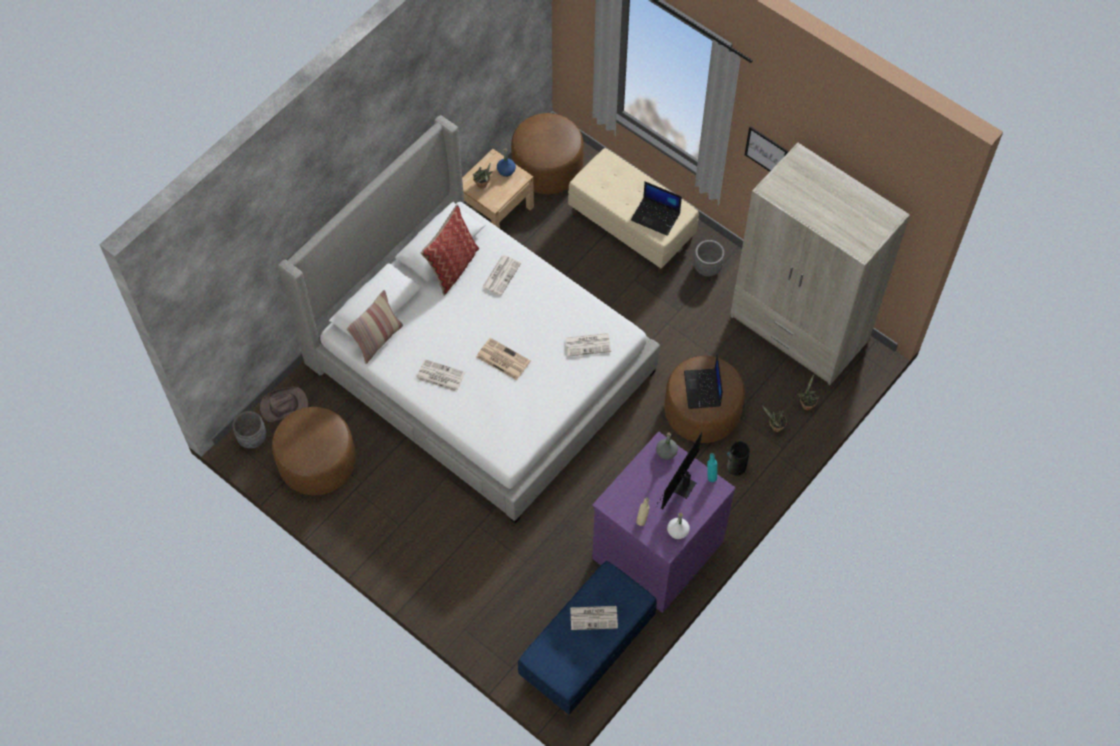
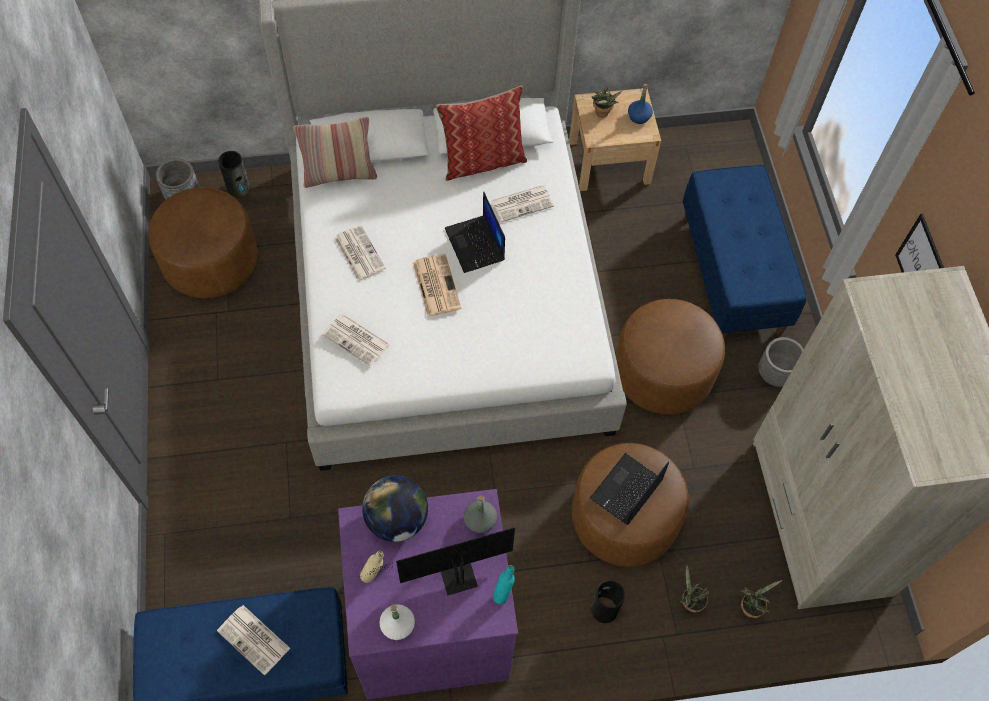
camera: 40 degrees right, 0 degrees up
brown hat [260,387,308,422] -> vase [218,151,250,198]
brown ottoman [511,113,584,194] -> brown ottoman moved to [615,299,725,414]
newspaper [566,333,611,357] -> newspaper moved to [322,314,390,366]
beige bench [568,148,699,274] -> blue bench [682,165,807,339]
laptop [631,181,682,236] -> laptop moved to [445,191,505,273]
none -> globe [362,476,428,542]

